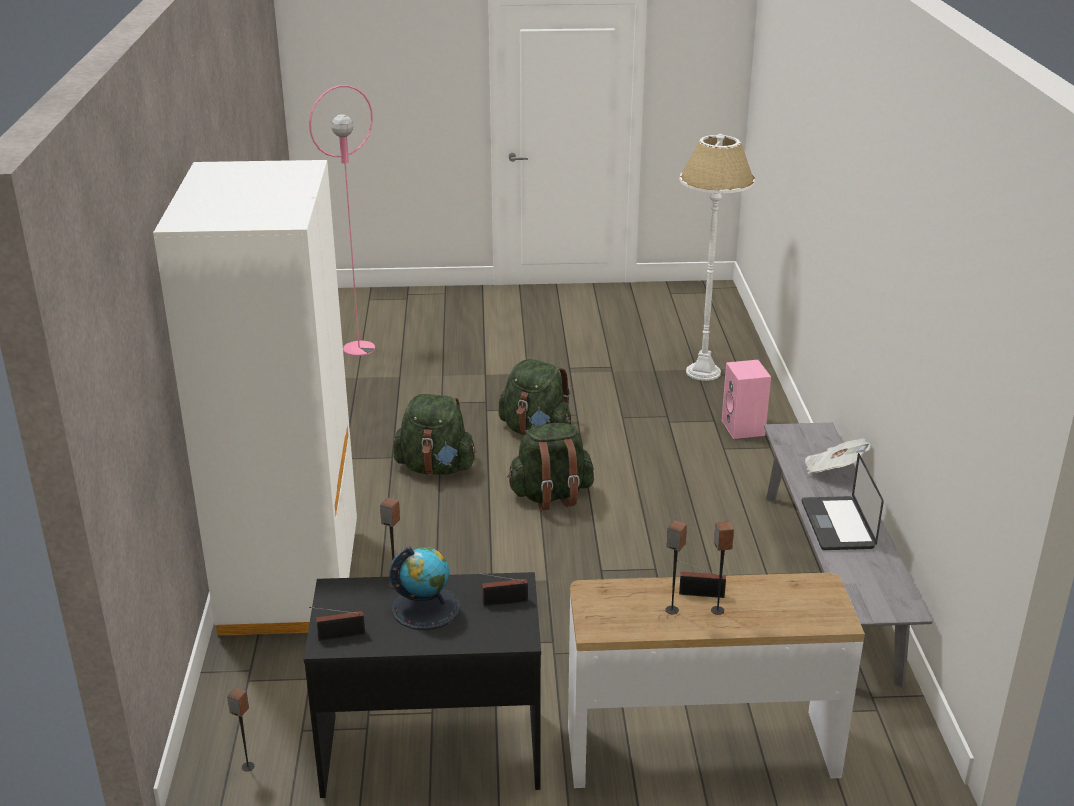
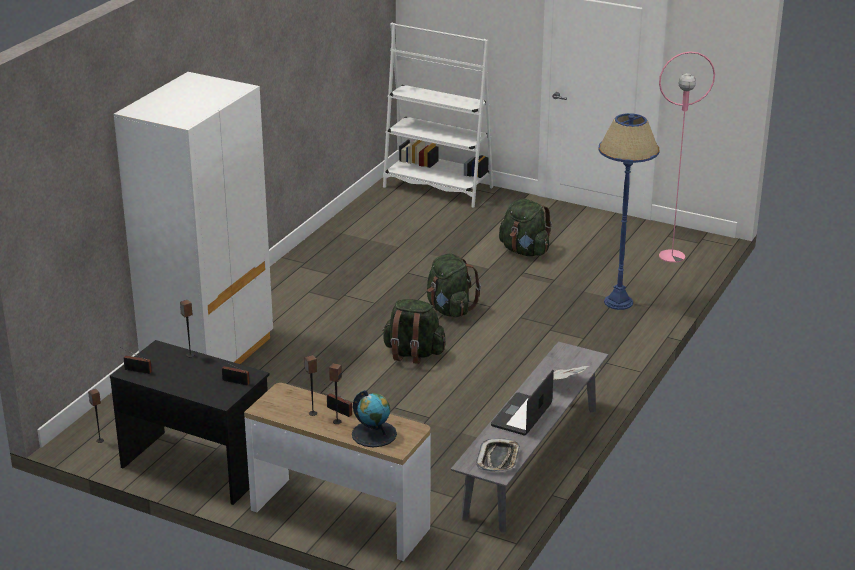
camera: 30 degrees right, 0 degrees up
pink floor lamp [309,85,375,356] -> pink floor lamp moved to [659,51,715,263]
globe [389,546,460,630] -> globe moved to [352,390,397,447]
green backpack [393,394,477,475] -> green backpack moved to [499,198,552,256]
white floor lamp [679,134,755,381] -> blue floor lamp [599,113,659,310]
pink speaker [722,360,771,439] -> none
none -> white bookcase [383,23,493,208]
none -> tray [476,438,520,472]

